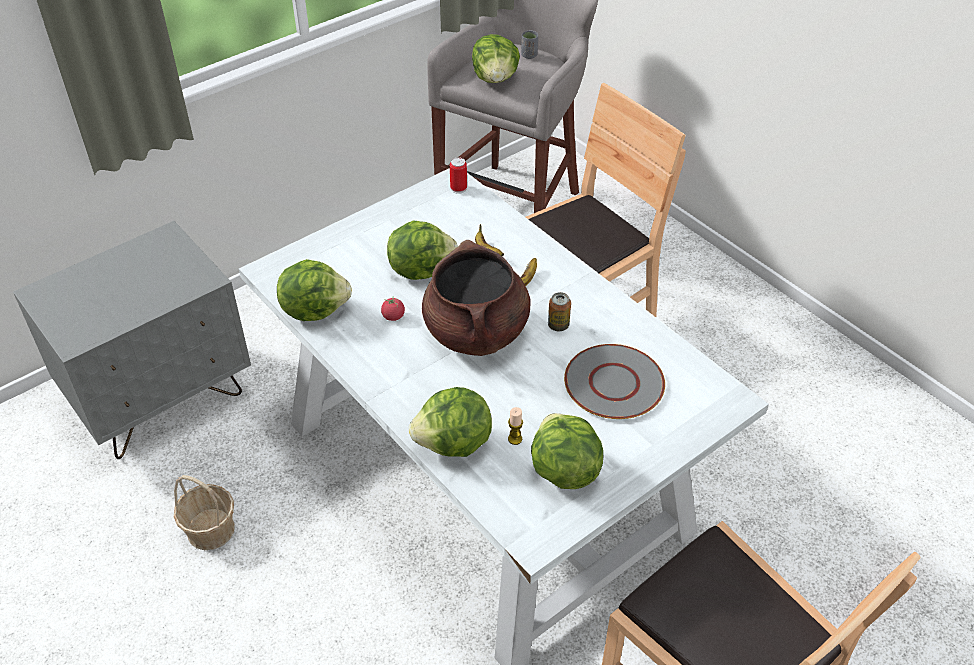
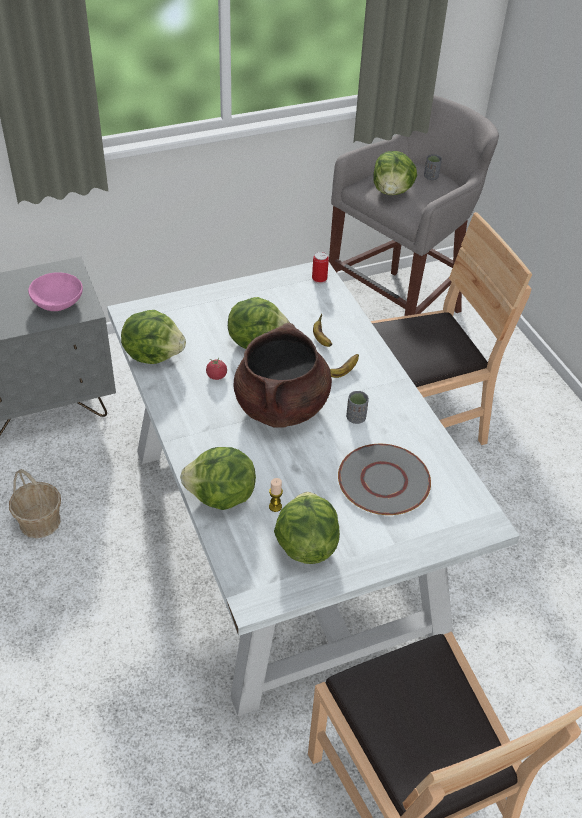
camera: 15 degrees right, 0 degrees up
can [548,292,571,331] -> grey cup [346,391,369,424]
none -> pink bowl [28,272,83,311]

